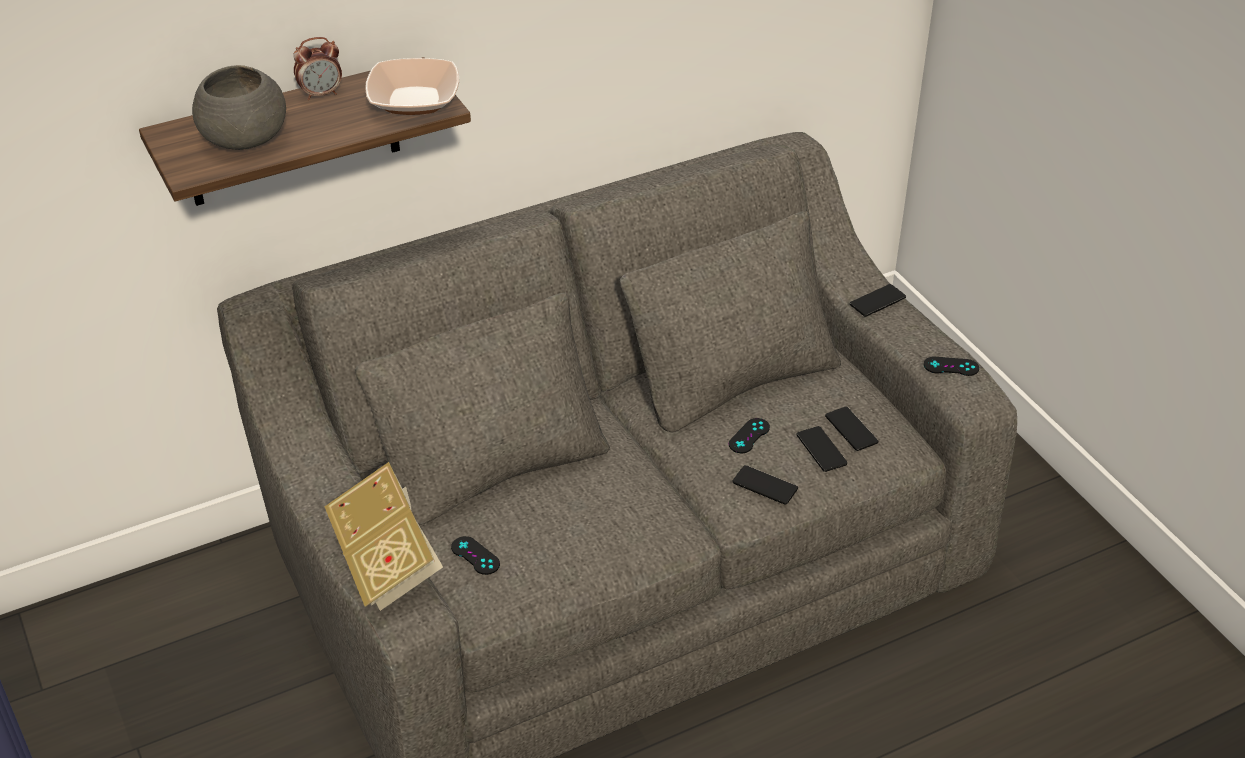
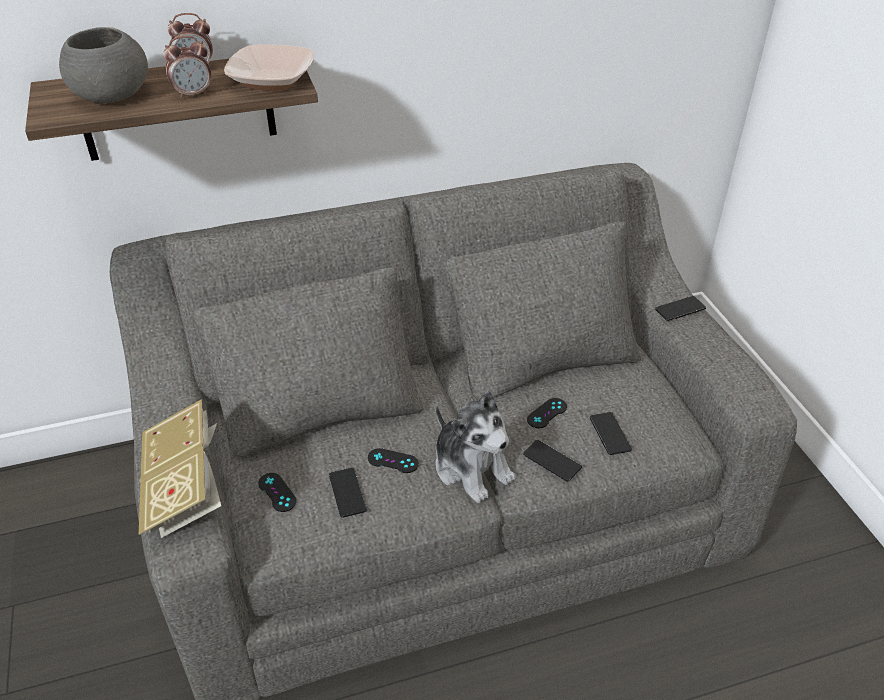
camera: 10 degrees right, 0 degrees up
phone [825,407,879,451] -> phone moved to [329,468,367,518]
black game controller [924,357,979,376] -> black game controller moved to [368,448,419,473]
none -> alarm clock [163,36,211,99]
none -> plush toy [435,391,516,503]

